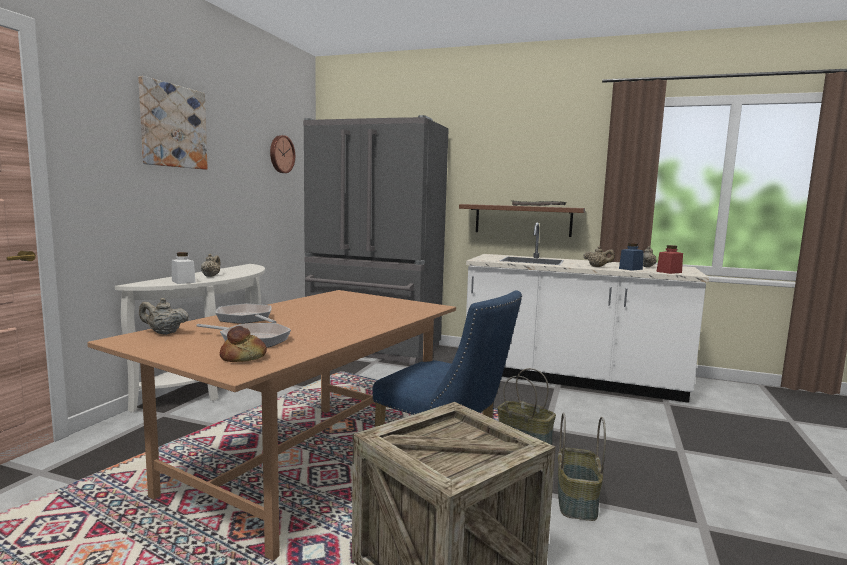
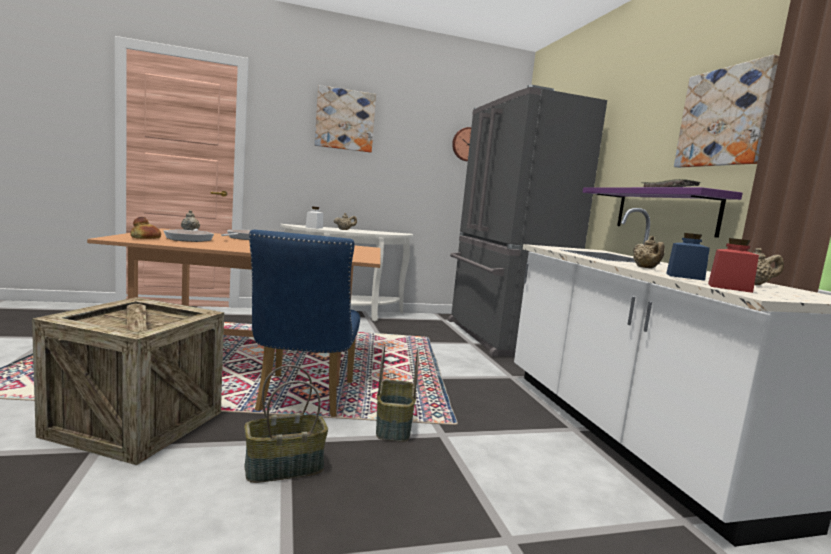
camera: 55 degrees right, 0 degrees up
brown shelf [459,204,585,237] -> purple shelf [582,187,743,238]
none -> picture [674,54,779,168]

